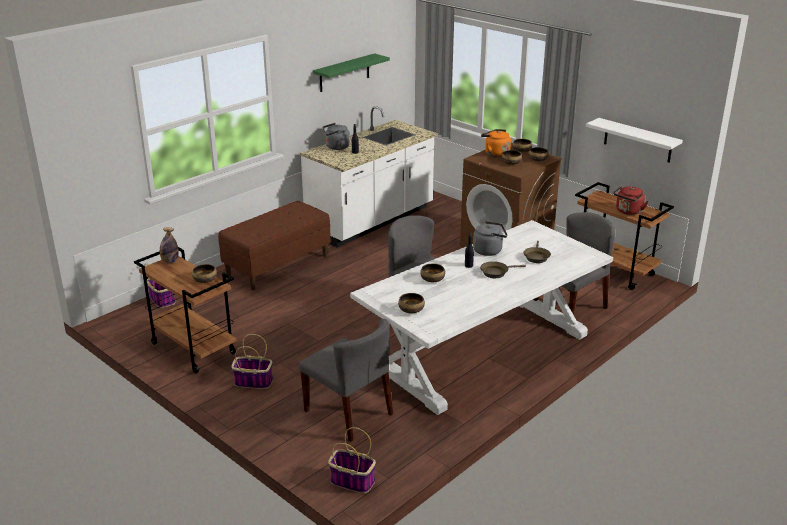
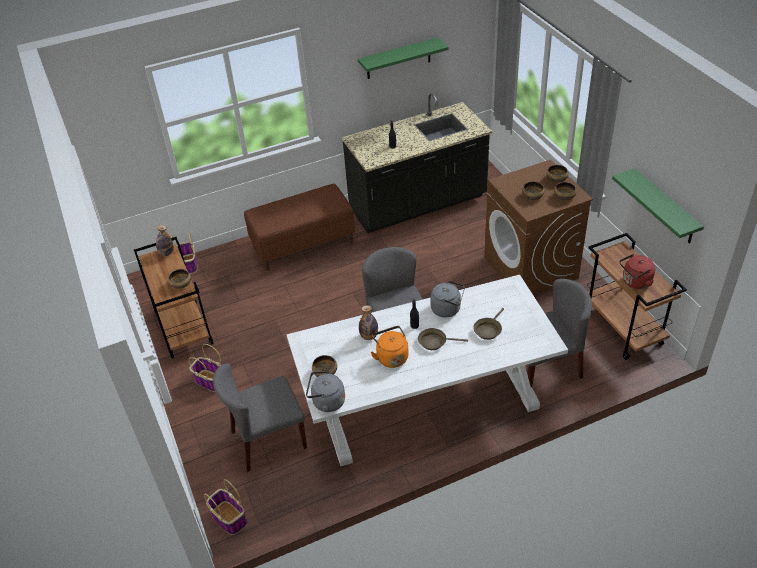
camera: 25 degrees right, 15 degrees up
grey chair [299,319,393,442] -> grey chair turned 90 degrees clockwise [213,363,307,472]
white counter [300,106,438,247] -> black counter [341,93,492,233]
grey kettle [322,123,350,150] -> grey kettle moved to [306,371,345,412]
bowl [420,264,445,282] -> bottle [359,305,378,340]
orange kettle [481,129,511,157] -> orange kettle moved to [370,326,409,368]
white shelf [586,118,683,163] -> green shelf [612,168,704,244]

